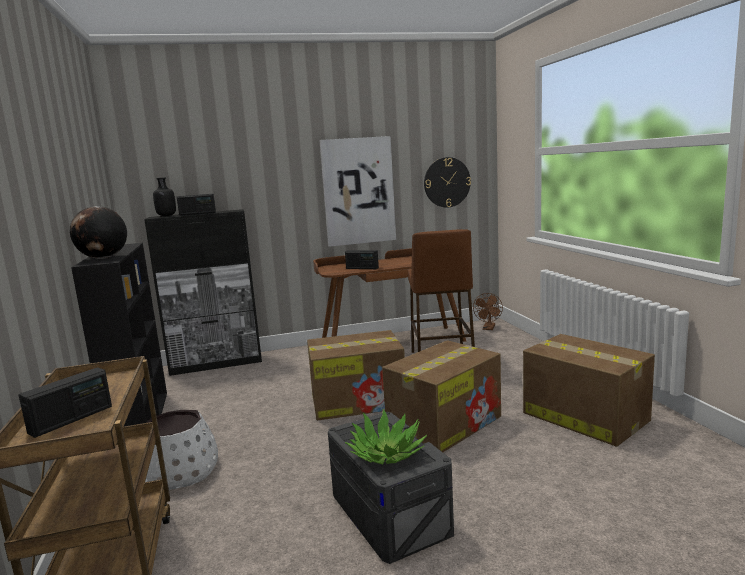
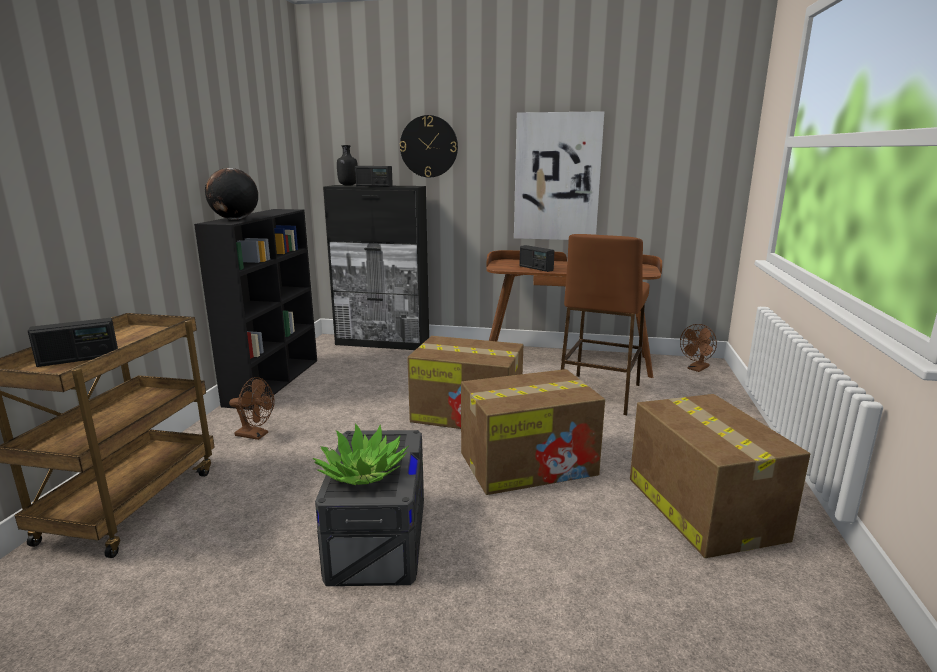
camera: 25 degrees right, 5 degrees up
white planter [145,410,218,490] -> brown fan [229,377,275,440]
wall clock [424,157,471,207] -> wall clock moved to [400,115,458,177]

